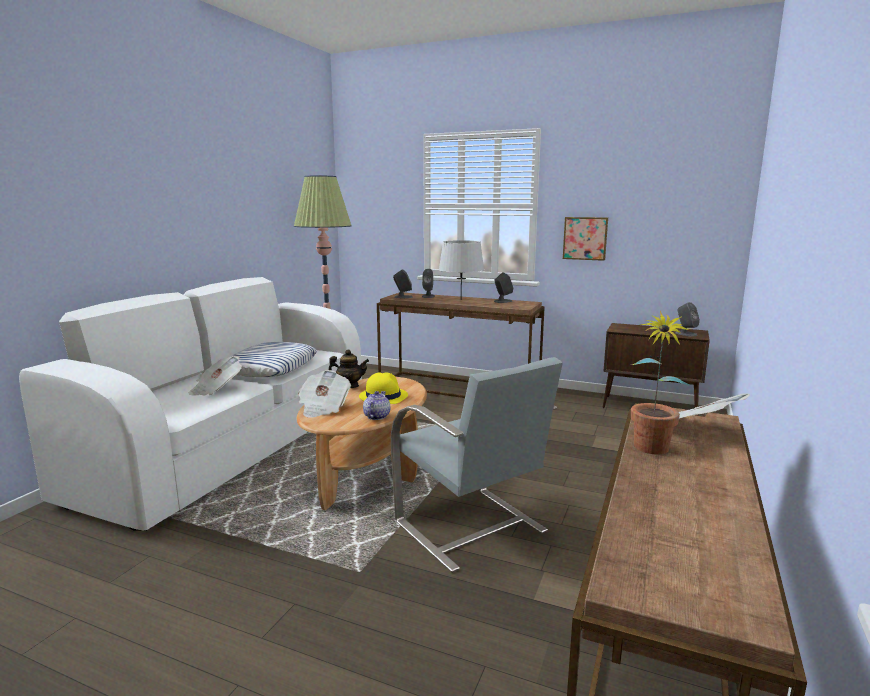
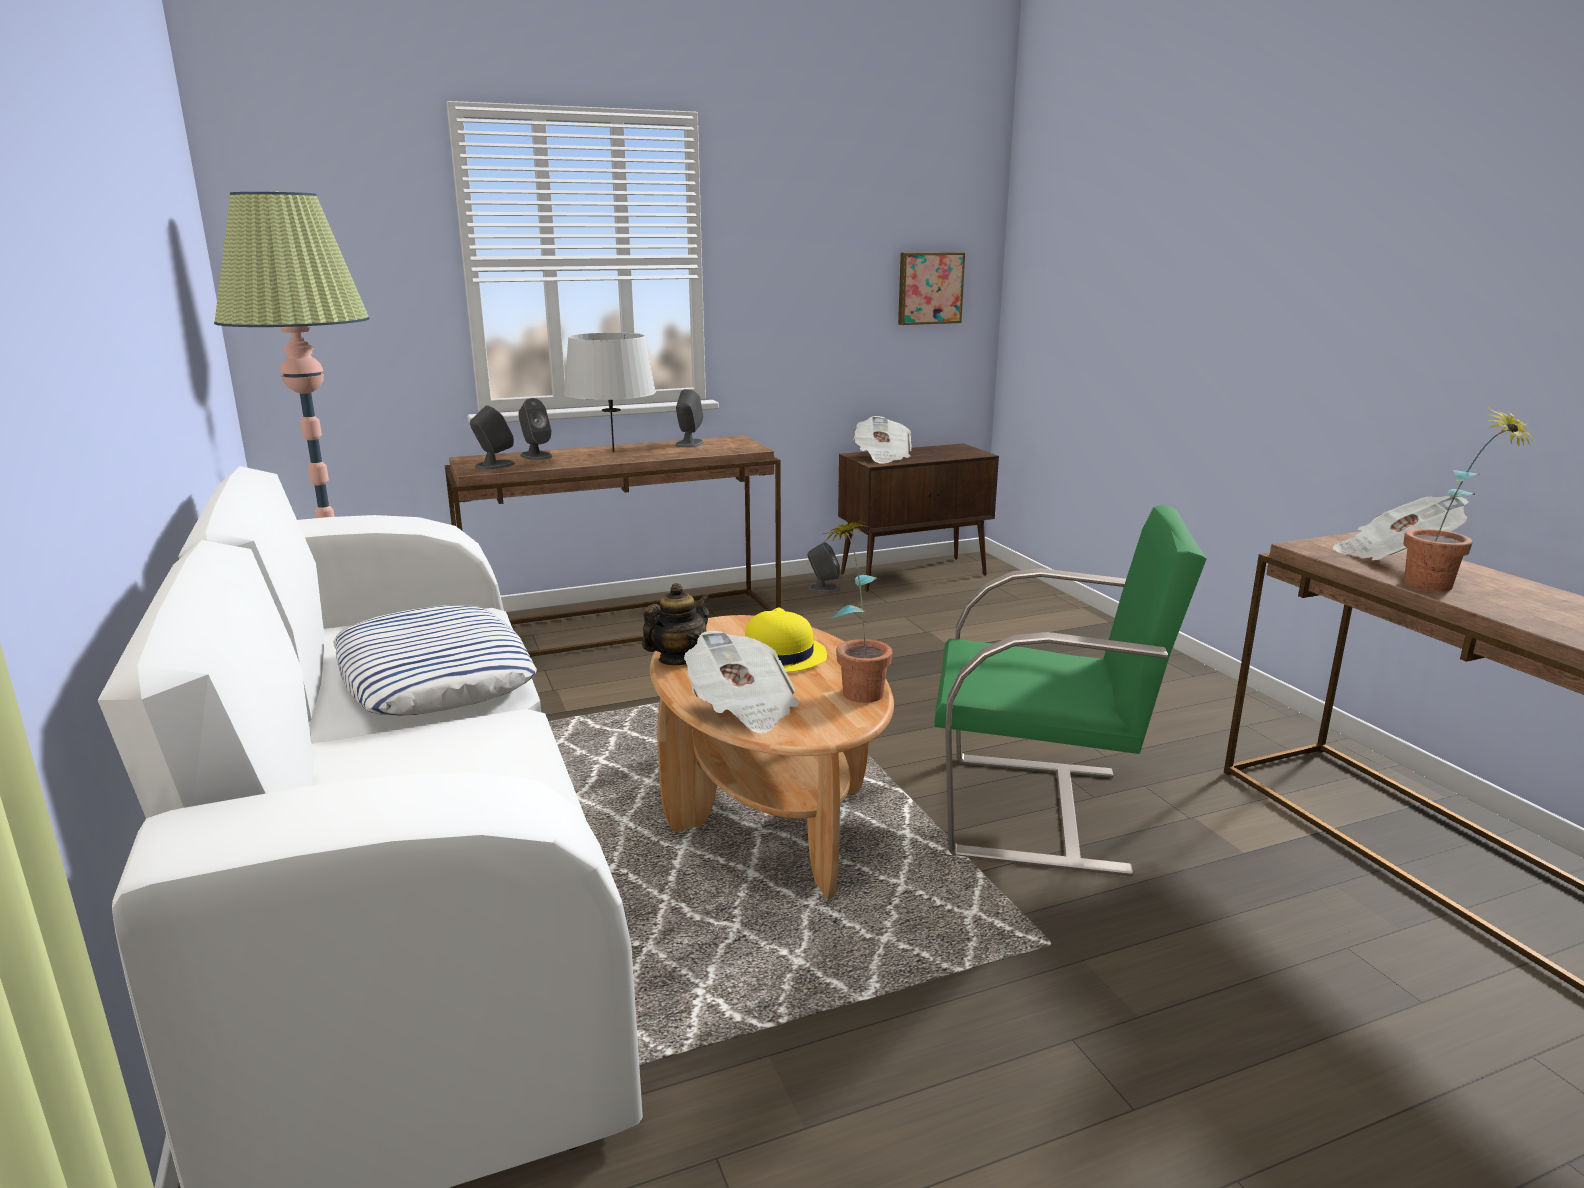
camera: 45 degrees left, 5 degrees up
newspaper [188,356,242,396] -> newspaper moved to [853,416,912,463]
teapot [363,391,390,420] -> potted plant [822,520,893,703]
grey armchair [391,357,563,573] -> green armchair [934,505,1207,876]
picture [563,217,608,261] -> picture moved to [898,252,965,325]
grey speaker [675,302,700,337] -> grey speaker moved to [807,542,840,593]

